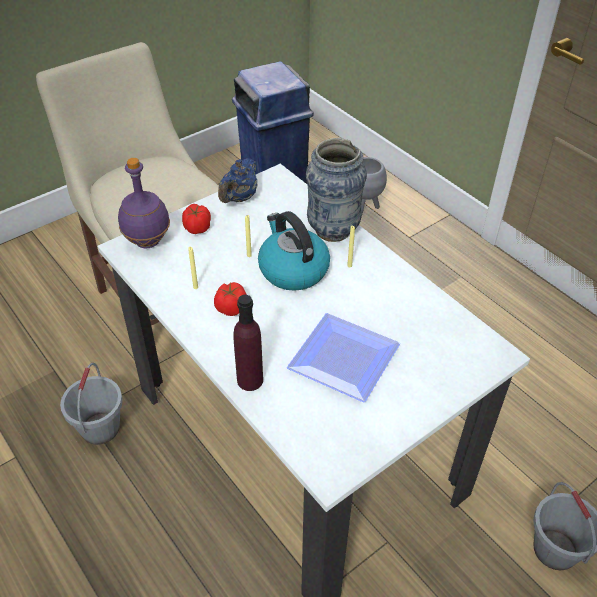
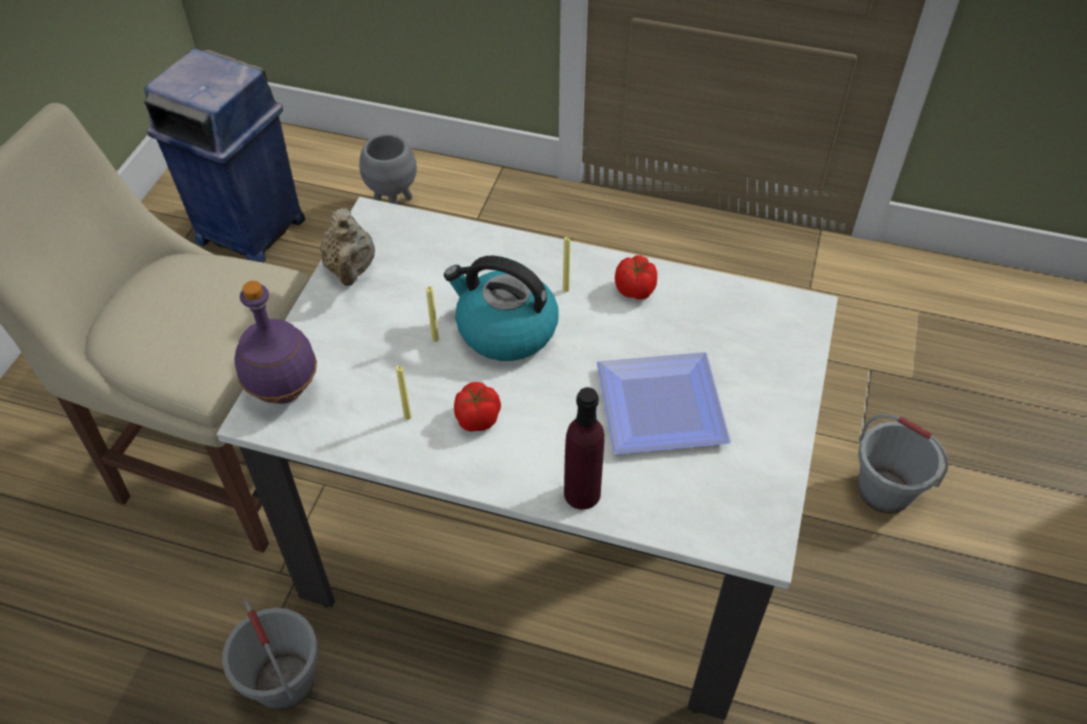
camera: 35 degrees left, 5 degrees up
tomato [182,204,211,234] -> tomato moved to [615,255,657,300]
blue teapot [218,158,257,203] -> beige teapot [320,208,375,286]
vase [306,138,367,242] -> none

